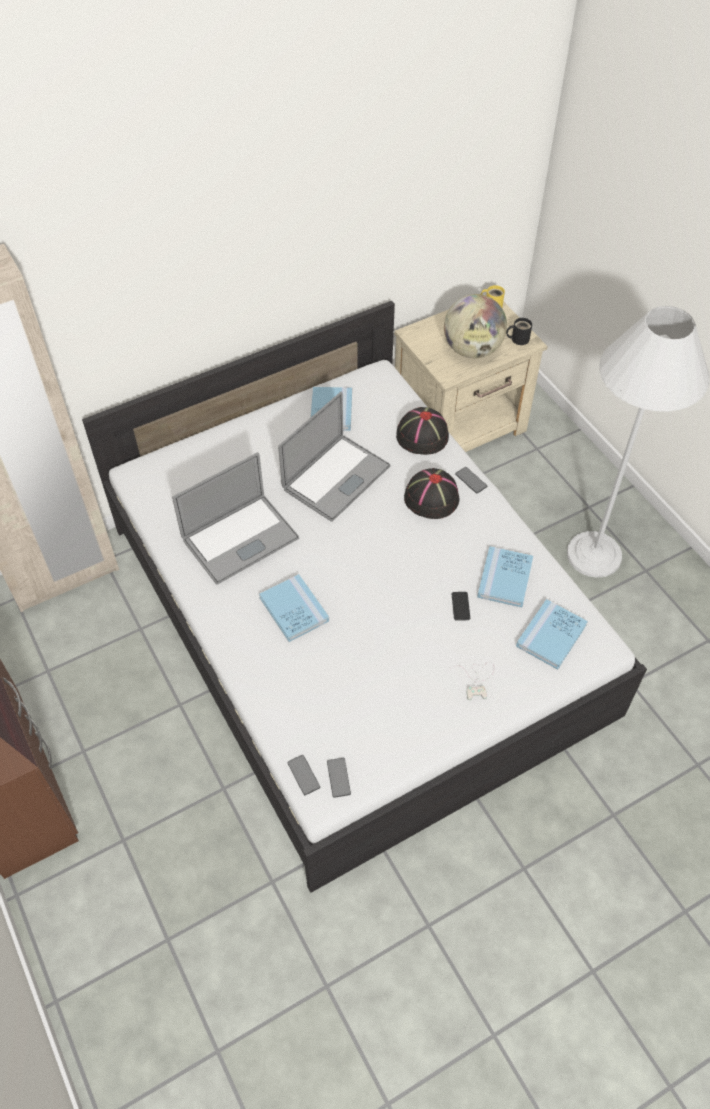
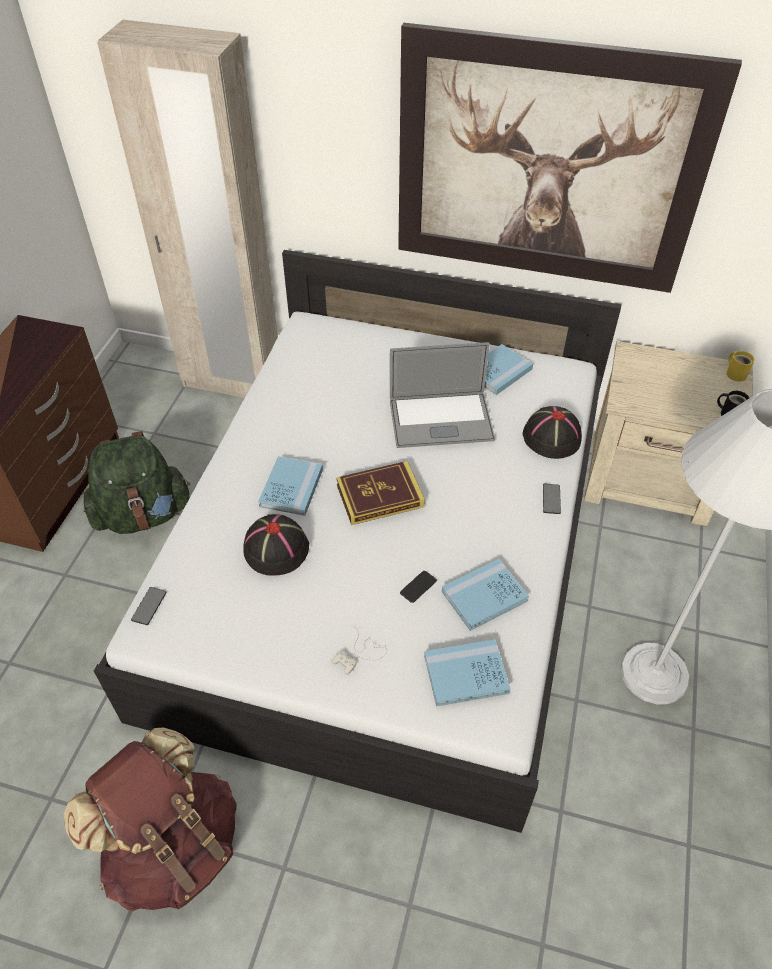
camera: 45 degrees right, 5 degrees down
laptop [172,452,299,585] -> none
phone [327,758,351,798] -> none
black hat [404,468,459,519] -> black hat moved to [243,514,309,576]
globe [444,294,507,358] -> none
none -> brown backpack [64,728,236,911]
none -> green backpack [83,431,190,534]
none -> book [336,461,425,525]
none -> picture [398,23,742,293]

